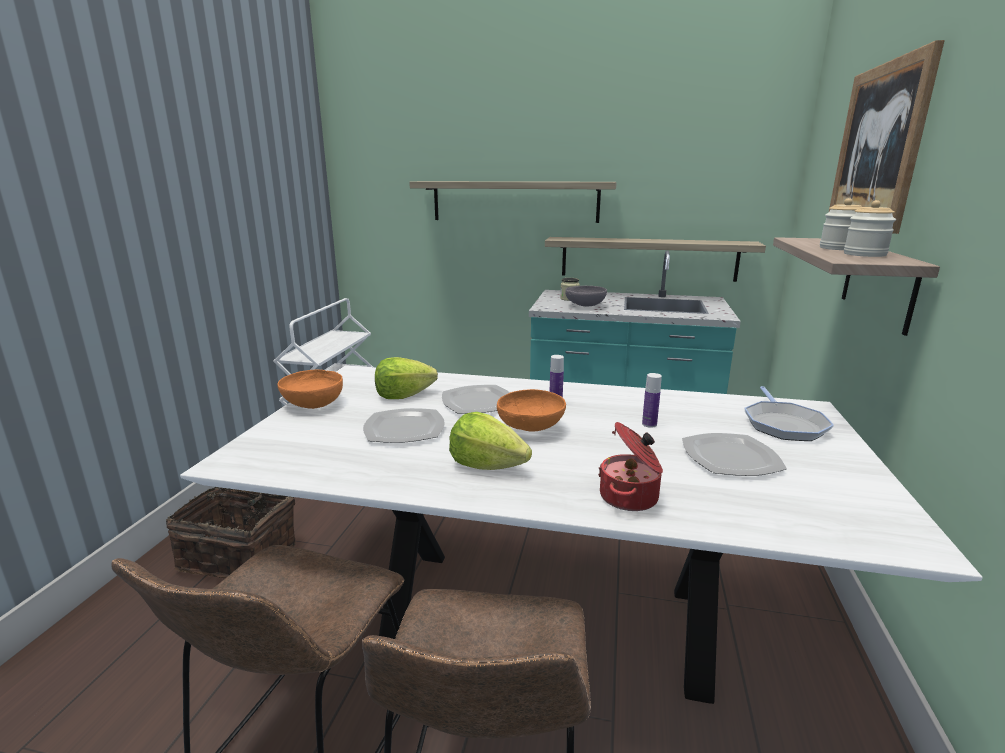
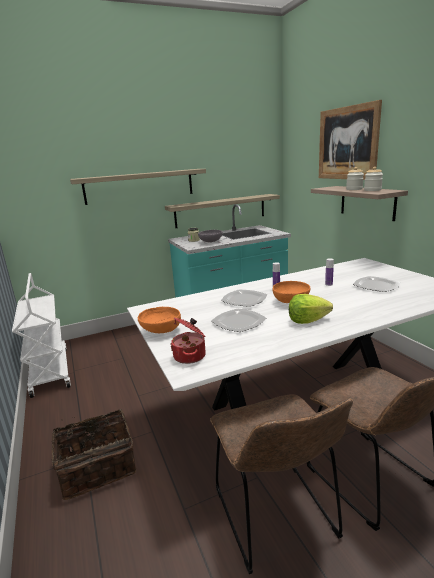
camera: 35 degrees left, 0 degrees up
lettuce [375,357,438,399] -> none
cooking pot [598,422,663,511] -> cooking pot moved to [170,317,206,364]
frying pan [745,386,834,441] -> none

